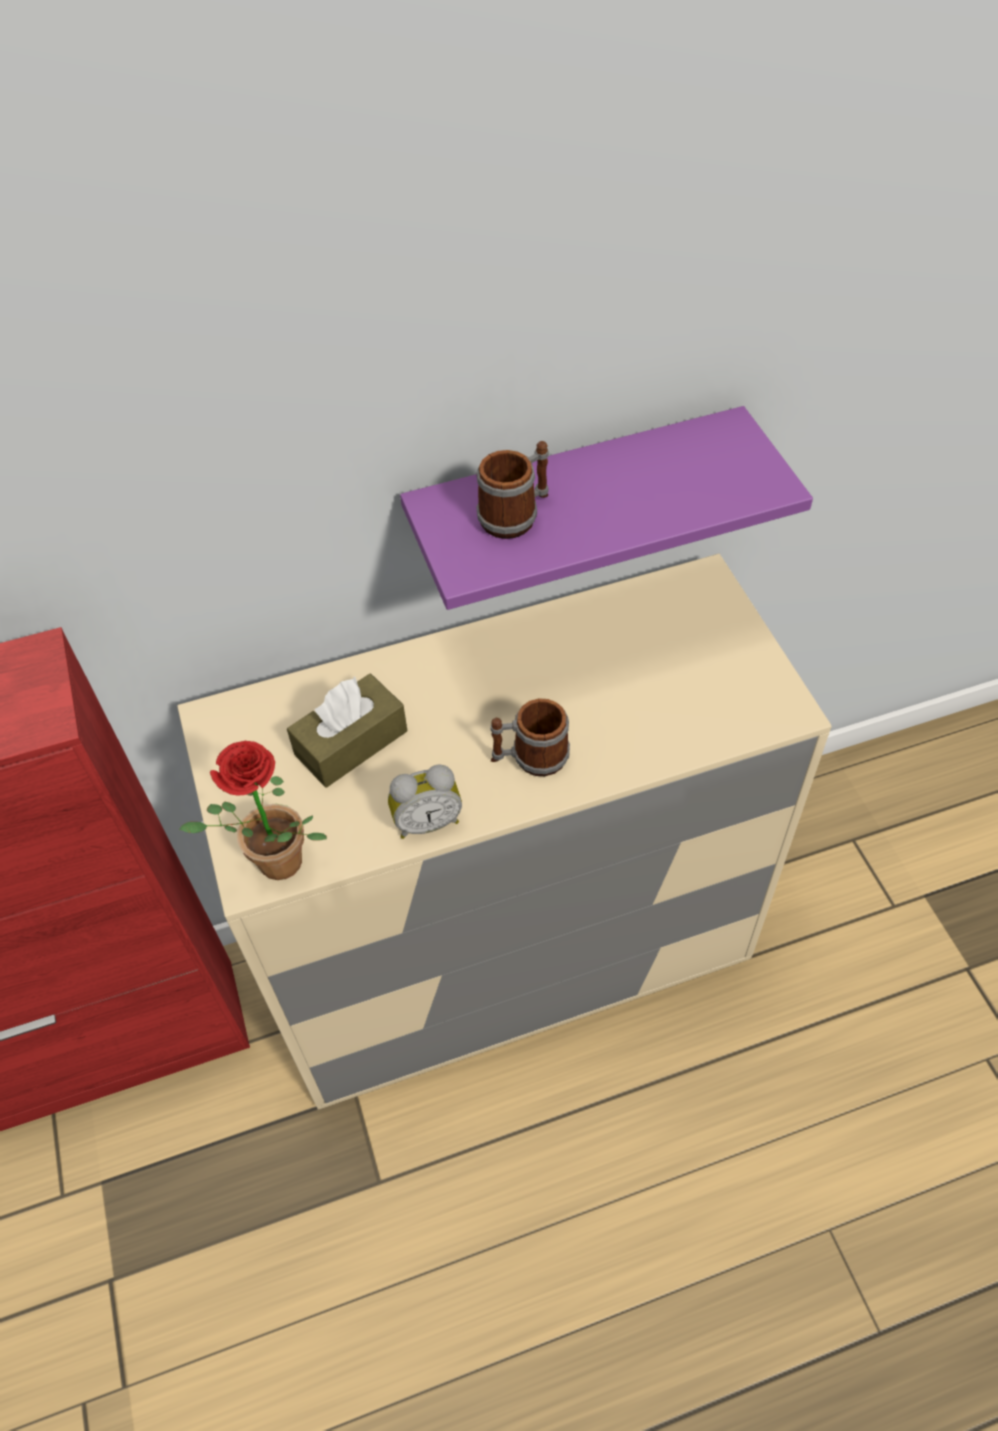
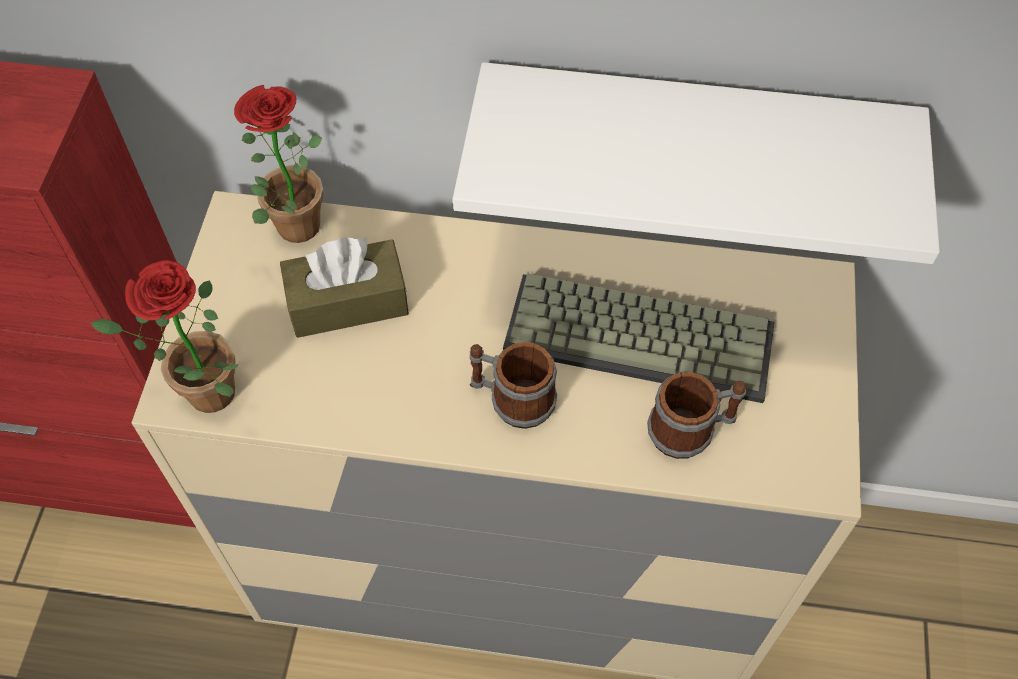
camera: 25 degrees right, 5 degrees up
alarm clock [388,764,462,839] -> none
purple shelf [400,406,813,610] -> white shelf [453,62,940,264]
mug [477,441,549,539] -> mug moved to [647,372,746,459]
none -> potted plant [234,85,323,243]
none -> keyboard [503,273,775,403]

